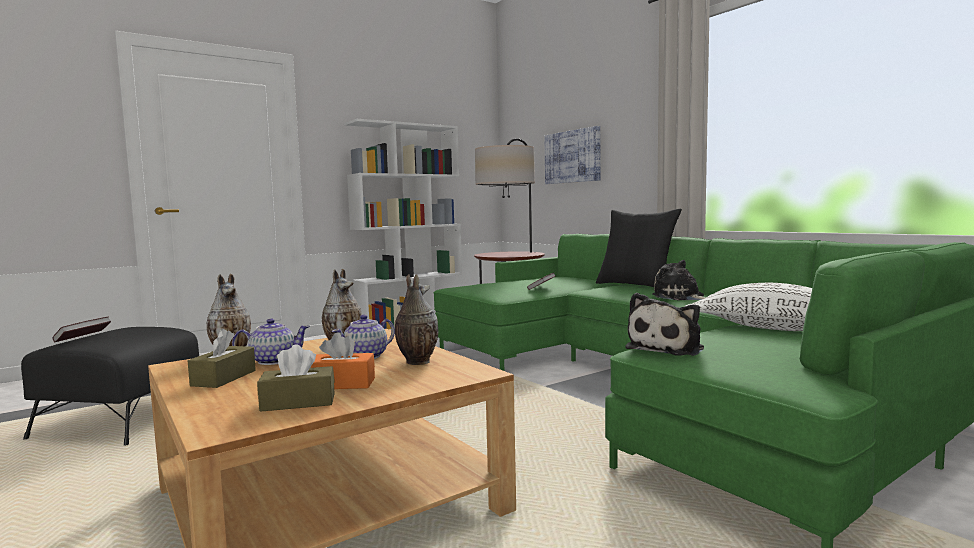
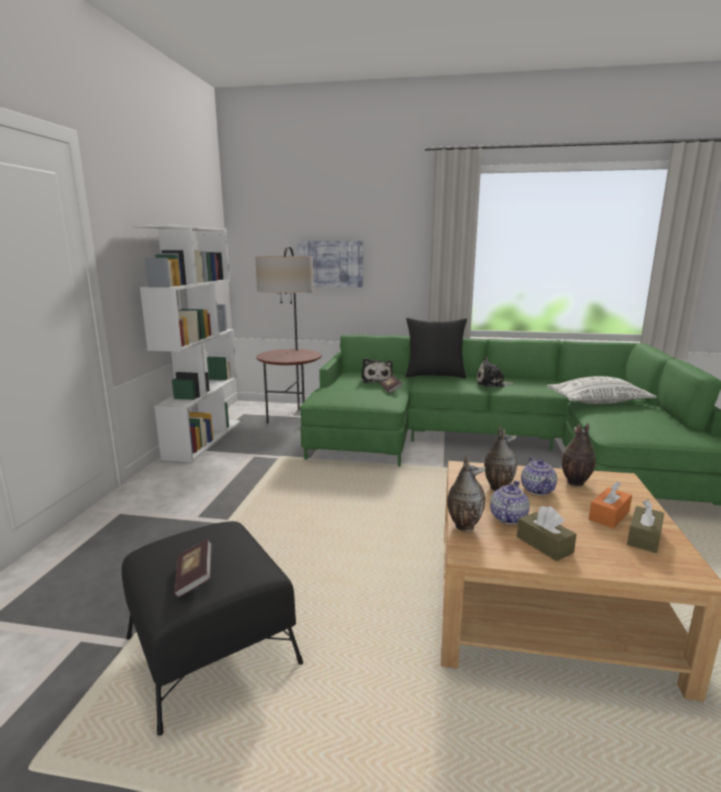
camera: 45 degrees left, 10 degrees up
plush toy [625,293,704,356] -> plush toy moved to [361,358,393,383]

